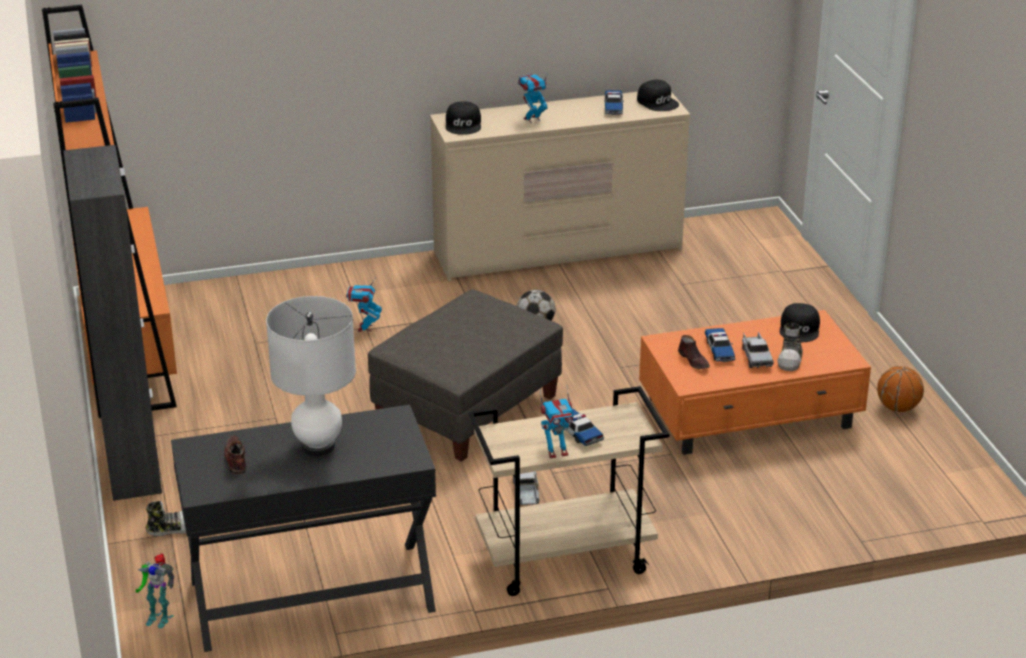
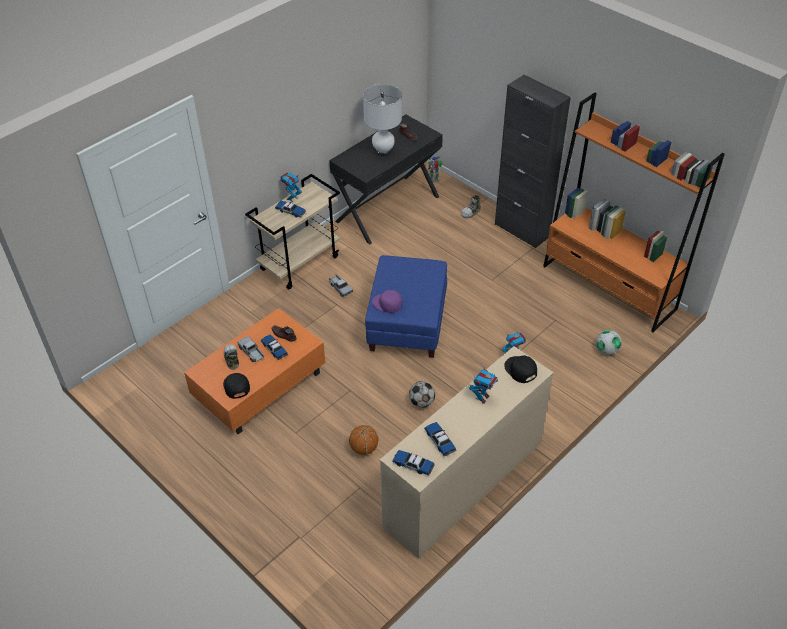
camera: 150 degrees right, 15 degrees up
grey ottoman [368,290,563,462] -> blue ottoman [365,255,447,358]
black cap [637,80,679,111] -> toy car [392,450,435,475]
basketball [877,366,924,412] -> basketball moved to [349,425,378,455]
none -> purple cap [372,290,403,313]
none -> football [596,330,622,355]

